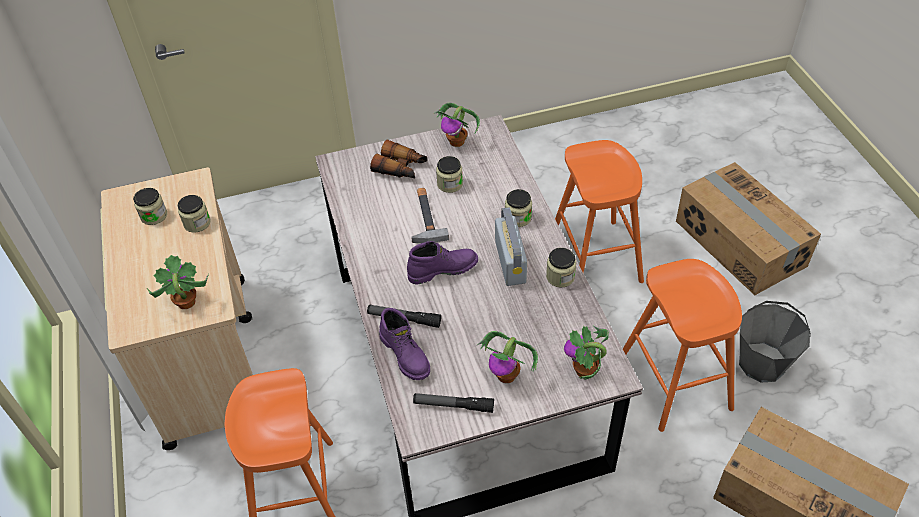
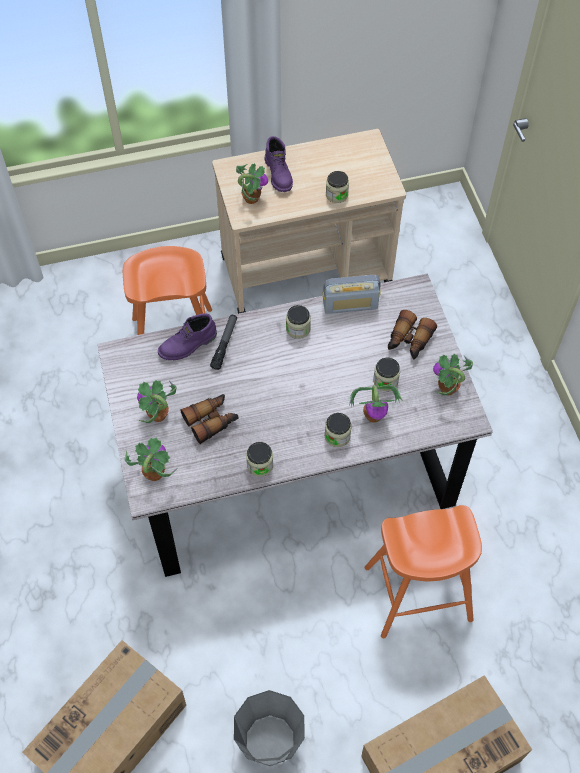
camera: 90 degrees right, 10 degrees up
jar [133,188,167,225] -> jar moved to [286,305,311,339]
purple boot [407,241,478,284] -> purple boot moved to [264,136,293,192]
hammer [411,188,449,243] -> none
flashlight [413,393,494,413] -> none
radio [495,207,527,286] -> radio moved to [323,275,381,314]
orange stool [623,259,742,432] -> none
none -> binoculars [180,394,238,444]
none -> potted plant [349,385,403,423]

